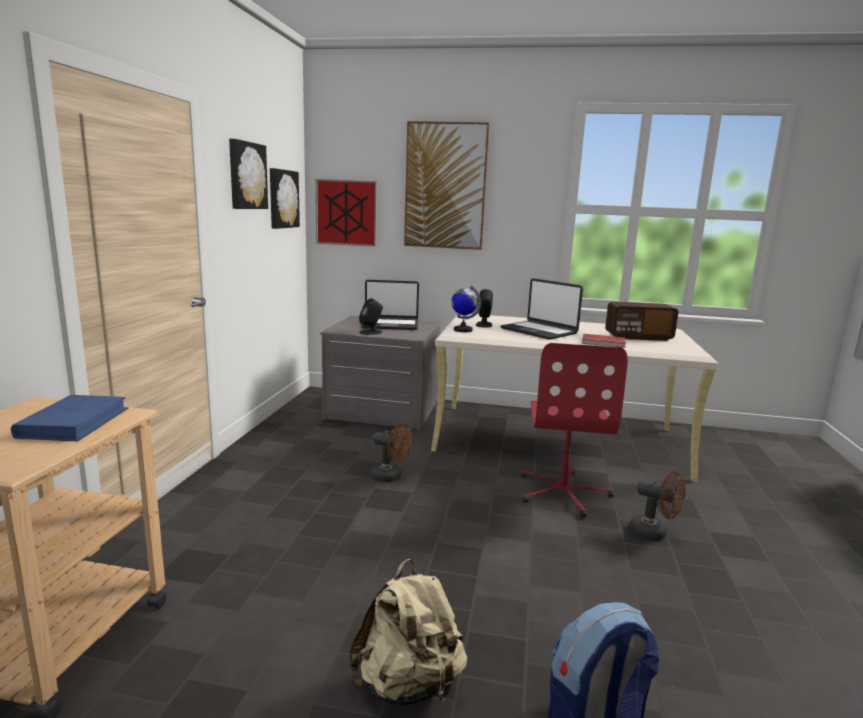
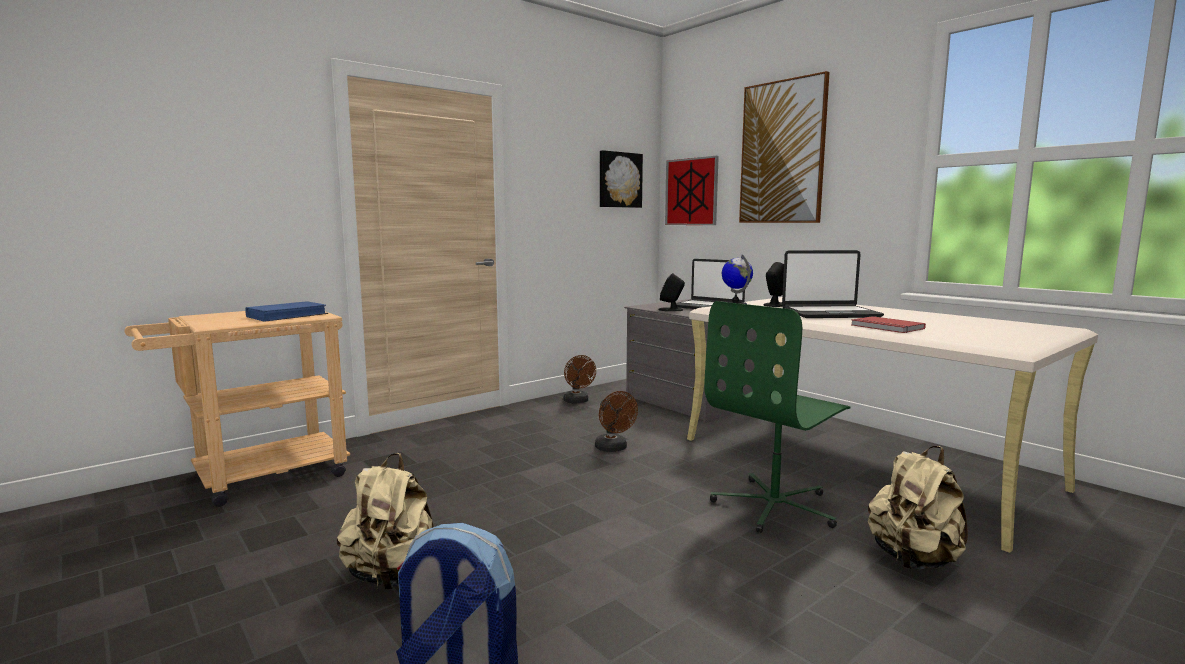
camera: 40 degrees right, 5 degrees down
picture [229,139,268,209] -> none
laptop [500,278,583,340] -> laptop turned 90 degrees counterclockwise [782,250,884,318]
red office chair [521,343,628,517] -> green office chair [704,301,850,533]
radio [605,302,678,341] -> none
brown fan [629,472,685,541] -> brown fan moved to [563,355,596,404]
none -> beige backpack [868,446,968,570]

